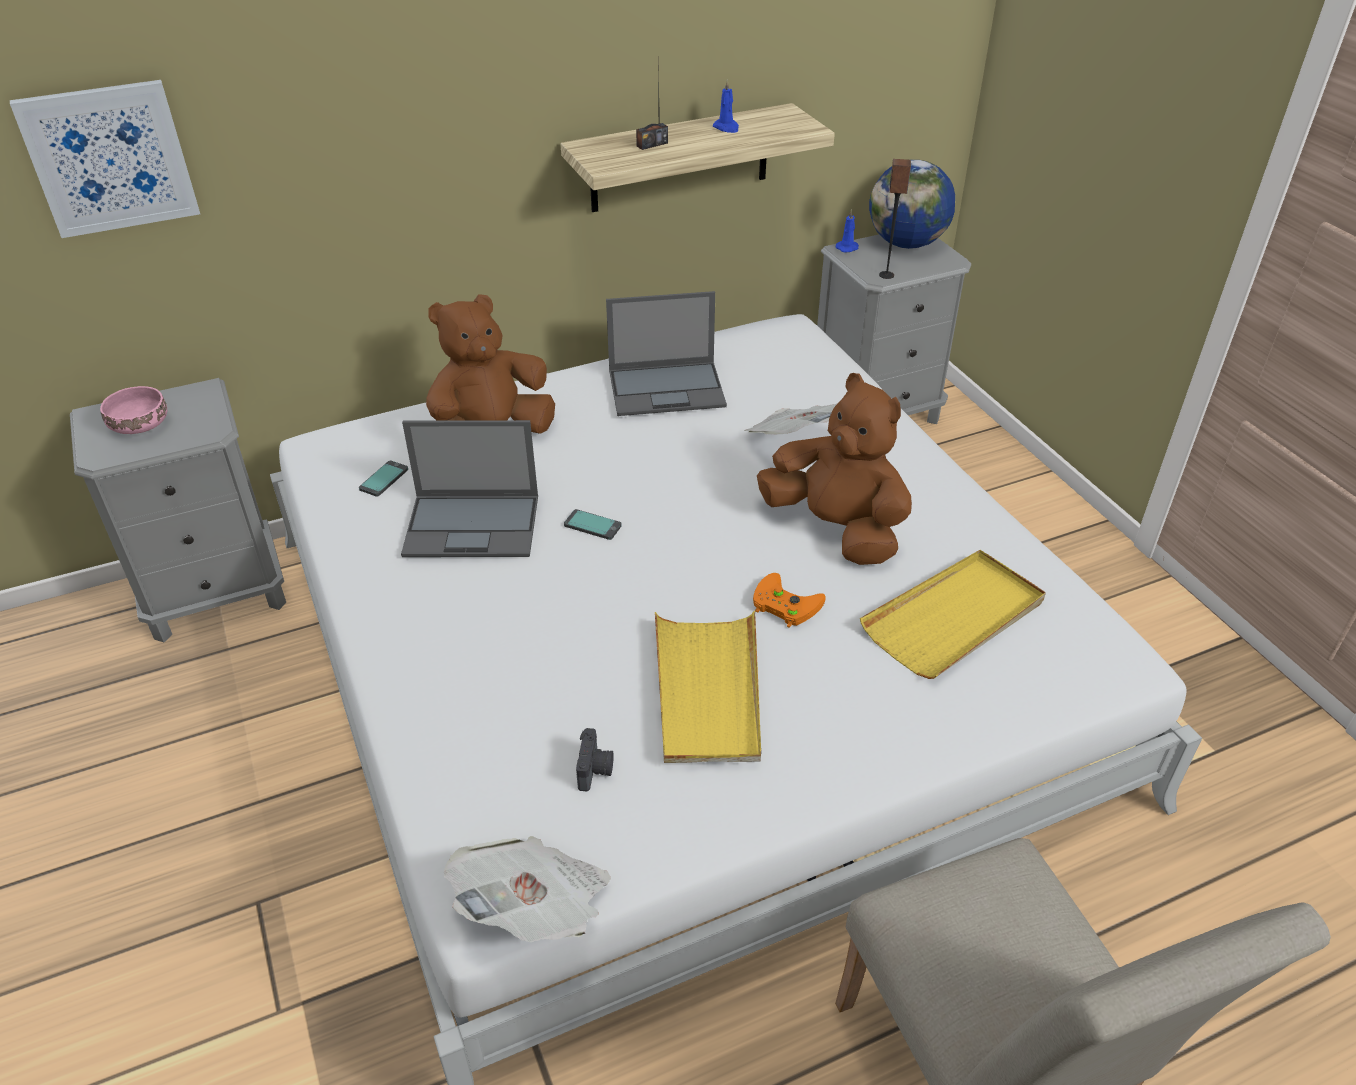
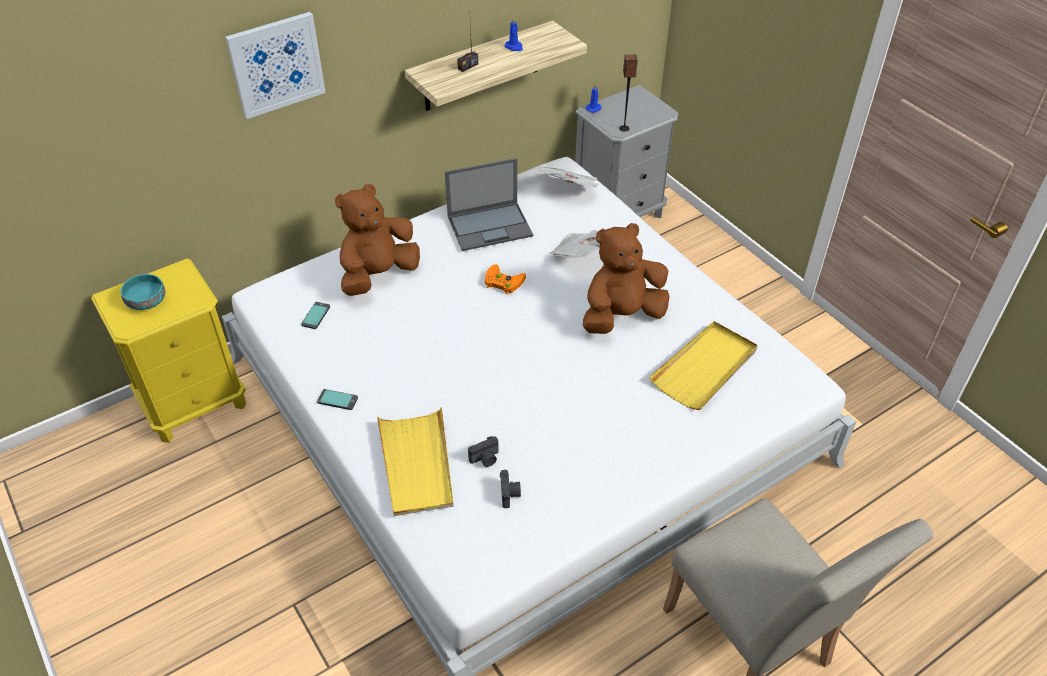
camera: 10 degrees left, 5 degrees up
picture [10,80,200,238] -> picture moved to [225,12,326,119]
grey nightstand [70,378,286,642] -> yellow nightstand [91,258,246,443]
pink bowl [100,386,167,434] -> turquoise bowl [121,274,165,310]
laptop [401,420,538,557] -> none
newspaper [444,836,611,942] -> newspaper moved to [538,166,599,188]
phone [564,509,622,540] -> phone moved to [317,389,358,410]
yellow tray [655,611,761,763] -> yellow tray moved to [377,407,454,516]
orange game controller [753,573,826,628] -> orange game controller moved to [485,264,526,294]
brown plush toy [757,373,912,565] -> brown plush toy turned 60 degrees counterclockwise [583,223,670,334]
globe [869,160,955,249] -> none
none -> camera [468,436,499,467]

